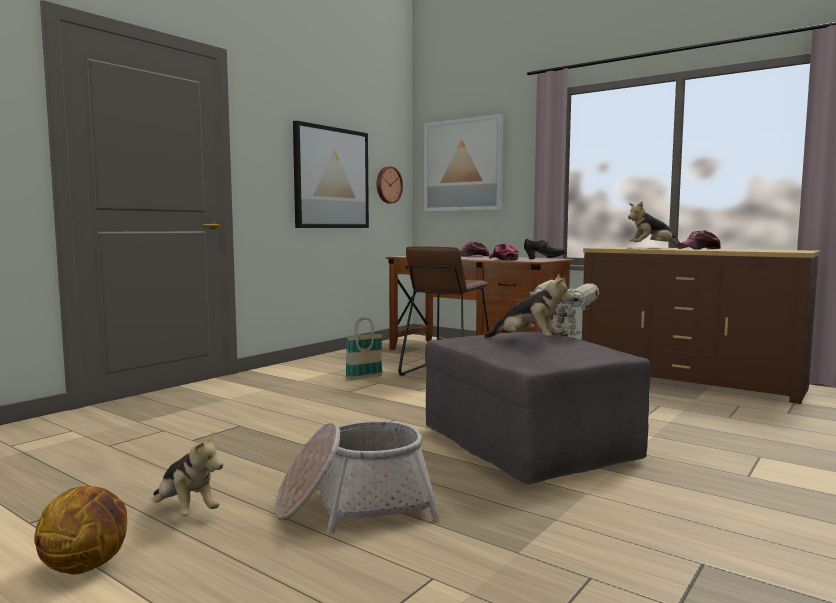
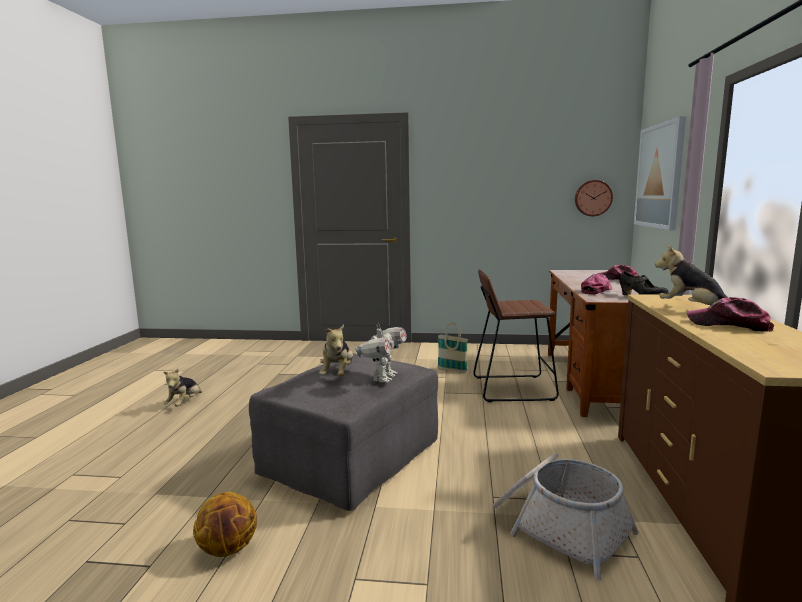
camera: 60 degrees right, 5 degrees up
basketball [34,486,127,574] -> basketball moved to [193,492,257,557]
basket [275,421,441,533] -> basket moved to [492,453,639,580]
picture [293,121,369,228] -> none

